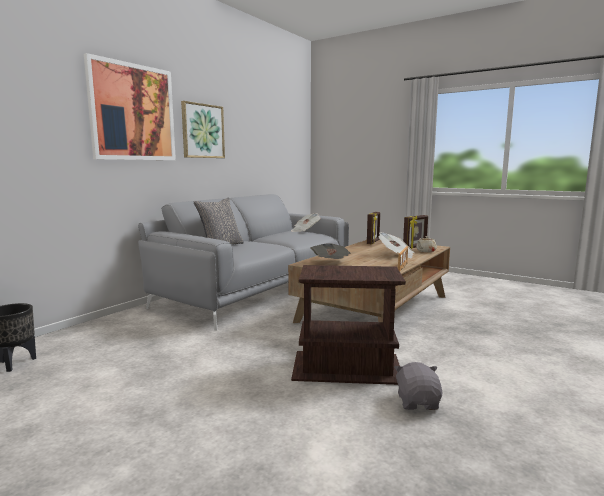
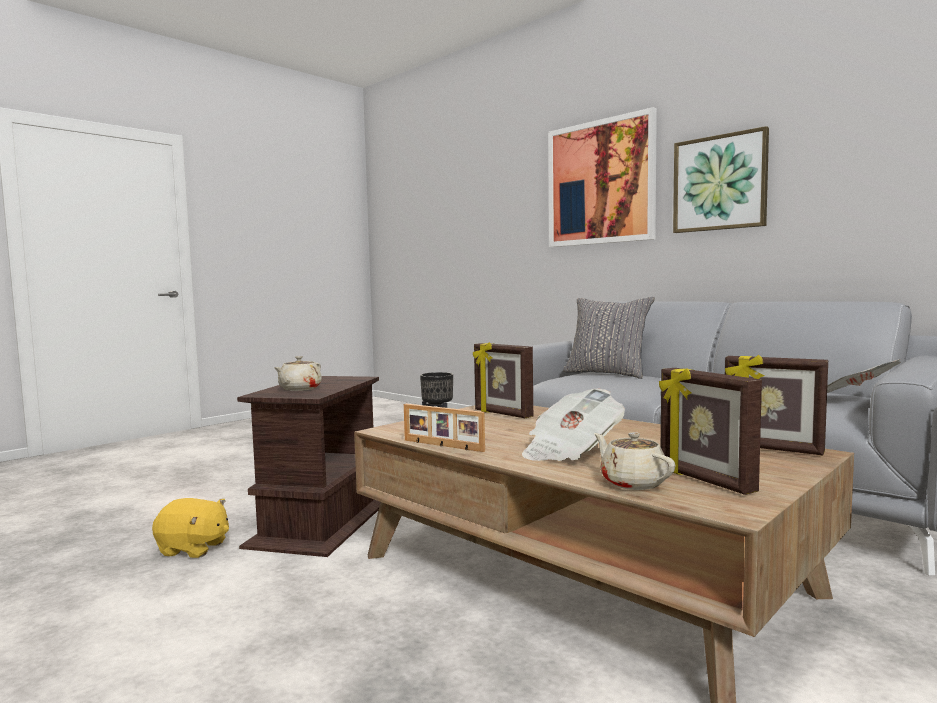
camera: 100 degrees right, 5 degrees down
newspaper [310,243,350,259] -> picture frame [473,342,533,418]
grey plush toy [394,362,442,410] -> yellow plush toy [152,498,229,558]
none -> beige teapot [274,356,322,391]

